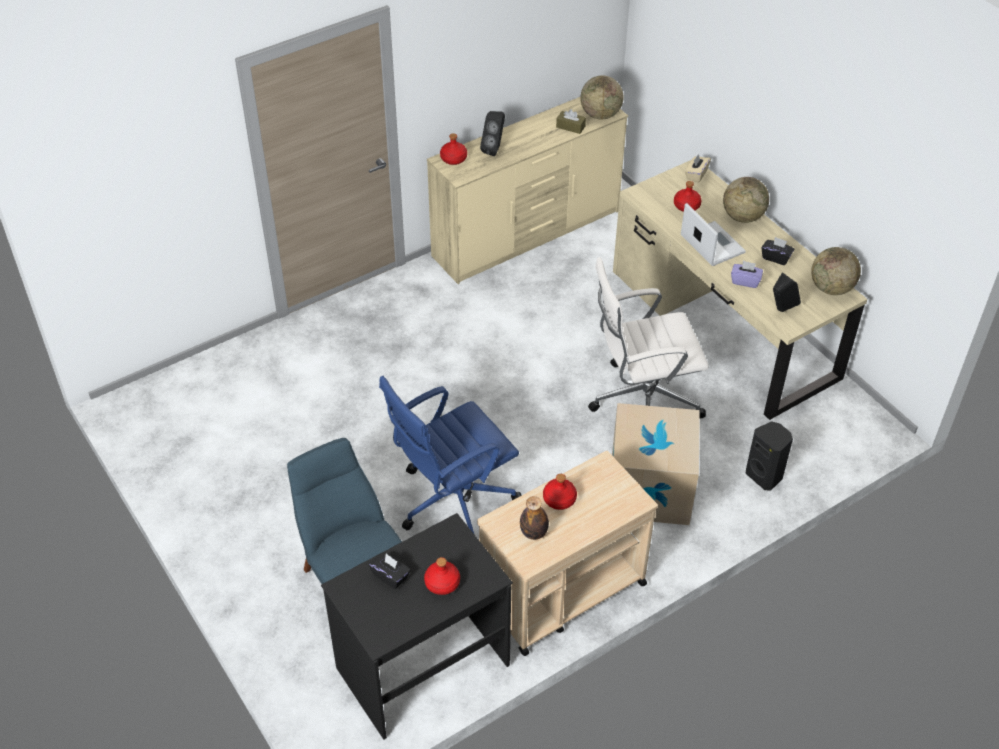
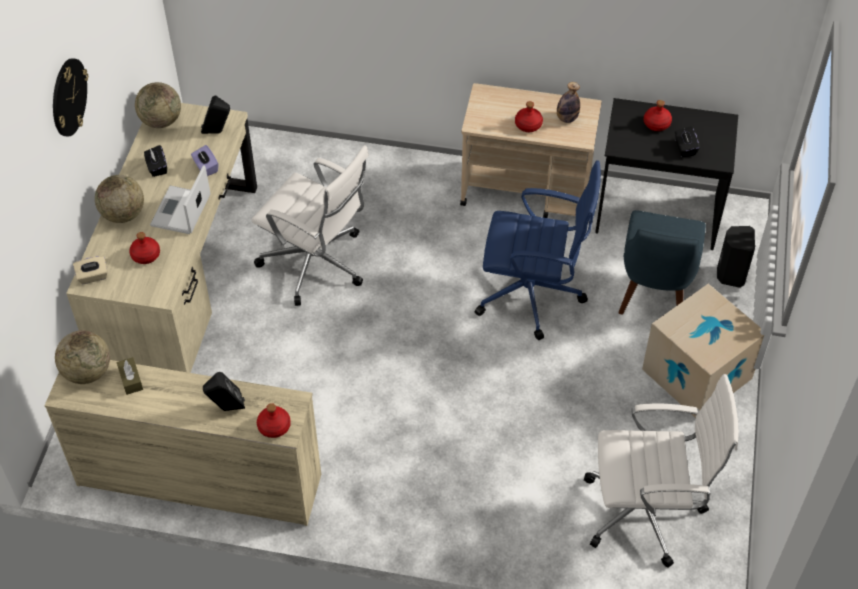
camera: 135 degrees left, 5 degrees up
cardboard box [612,403,700,525] -> cardboard box moved to [642,284,764,418]
black speaker [746,421,793,490] -> black speaker moved to [717,226,755,288]
none -> wall clock [53,58,88,137]
none -> white office chair [584,374,739,568]

